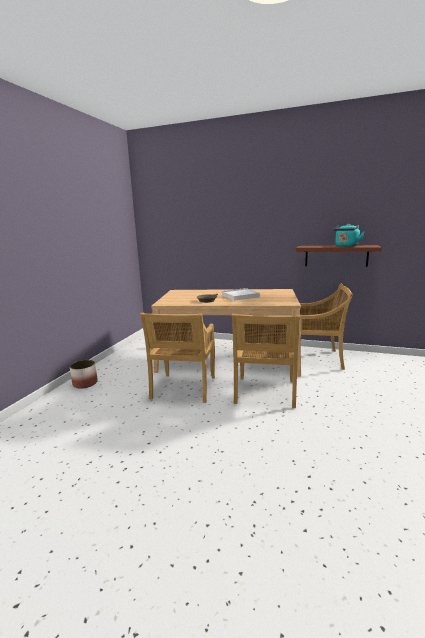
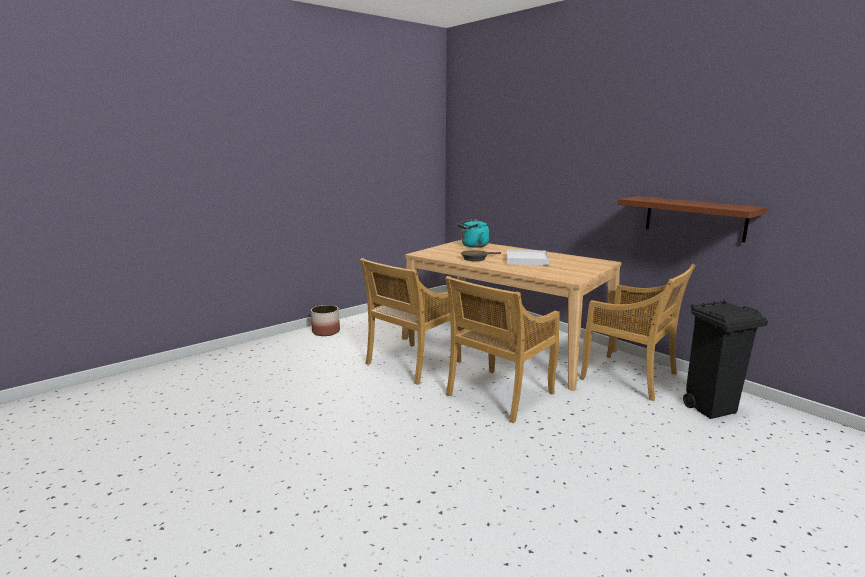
camera: 30 degrees right, 0 degrees up
turquoise kettle [333,224,365,247] -> turquoise kettle moved to [458,219,489,248]
none -> black trash can [683,300,768,419]

